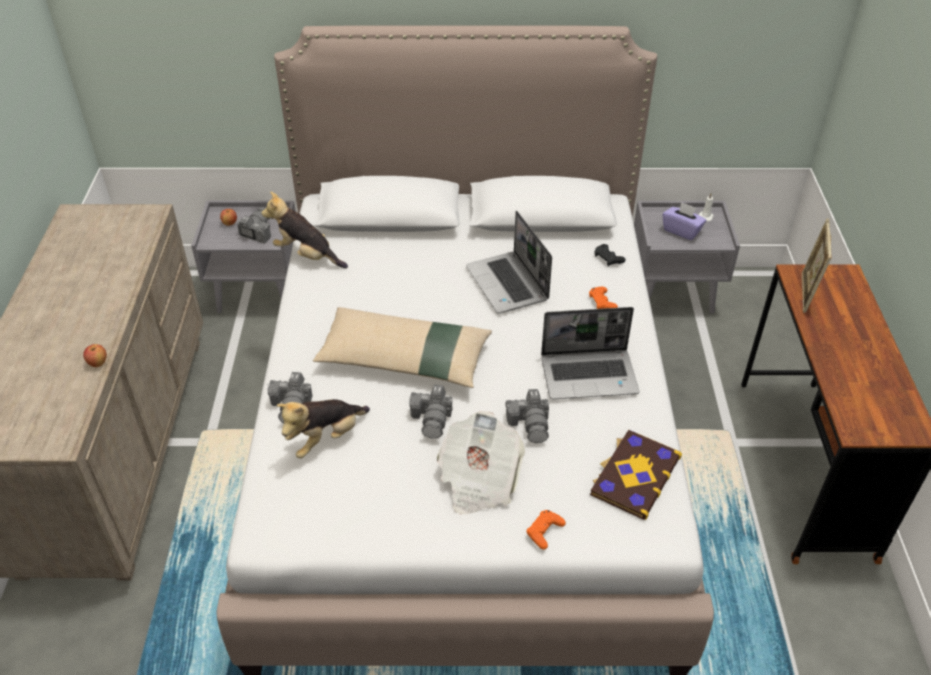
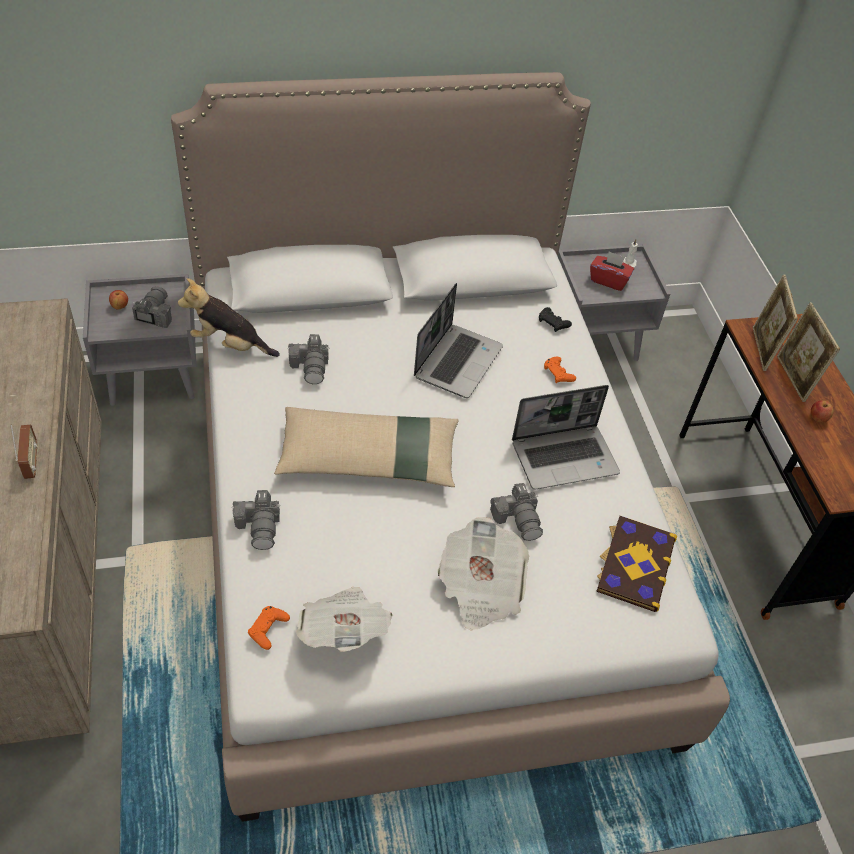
camera: 15 degrees left, 5 degrees up
apple [83,344,107,367] -> apple moved to [811,400,834,423]
plush toy [276,399,370,458] -> none
camera [409,384,453,439] -> camera moved to [288,334,329,384]
laptop [466,210,552,314] -> laptop turned 120 degrees counterclockwise [414,283,503,398]
orange game controller [526,510,566,550] -> orange game controller moved to [248,606,290,650]
purple tissue box [663,202,707,240] -> red tissue box [590,251,634,291]
none -> radio [10,424,38,479]
none -> newspaper [296,587,393,652]
none -> picture frame [777,302,840,402]

